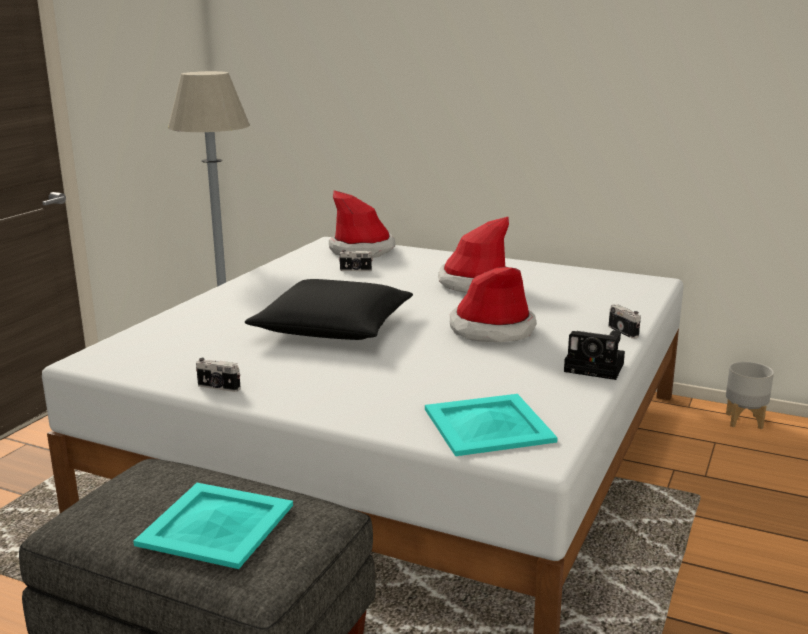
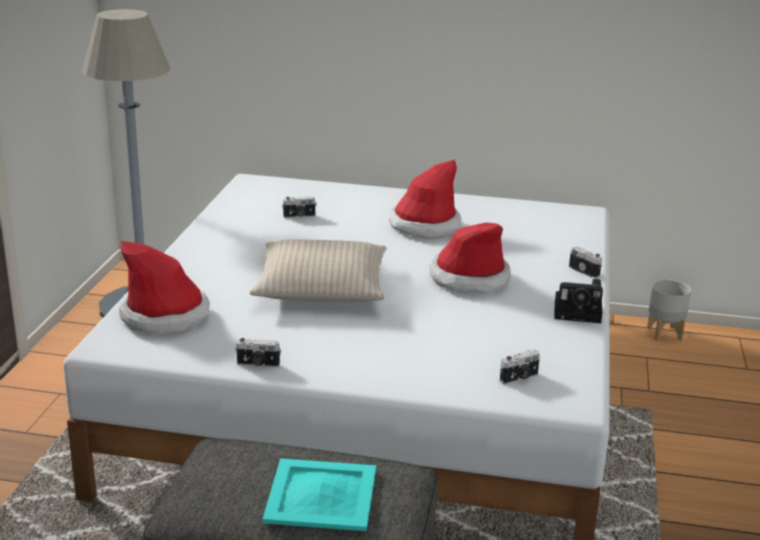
camera: 15 degrees left, 5 degrees up
black pillow [245,279,413,340] -> beige pillow [249,239,387,302]
hat [329,190,395,258] -> hat moved to [119,241,210,334]
turquoise tray [425,394,558,456] -> camera [500,349,540,385]

